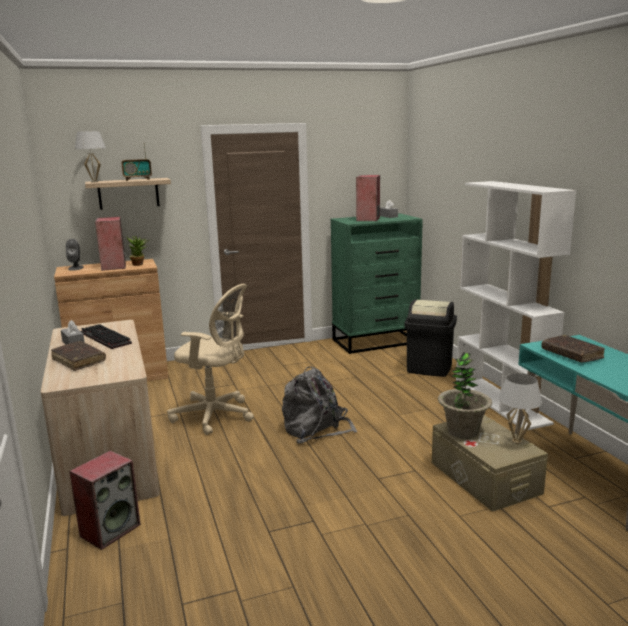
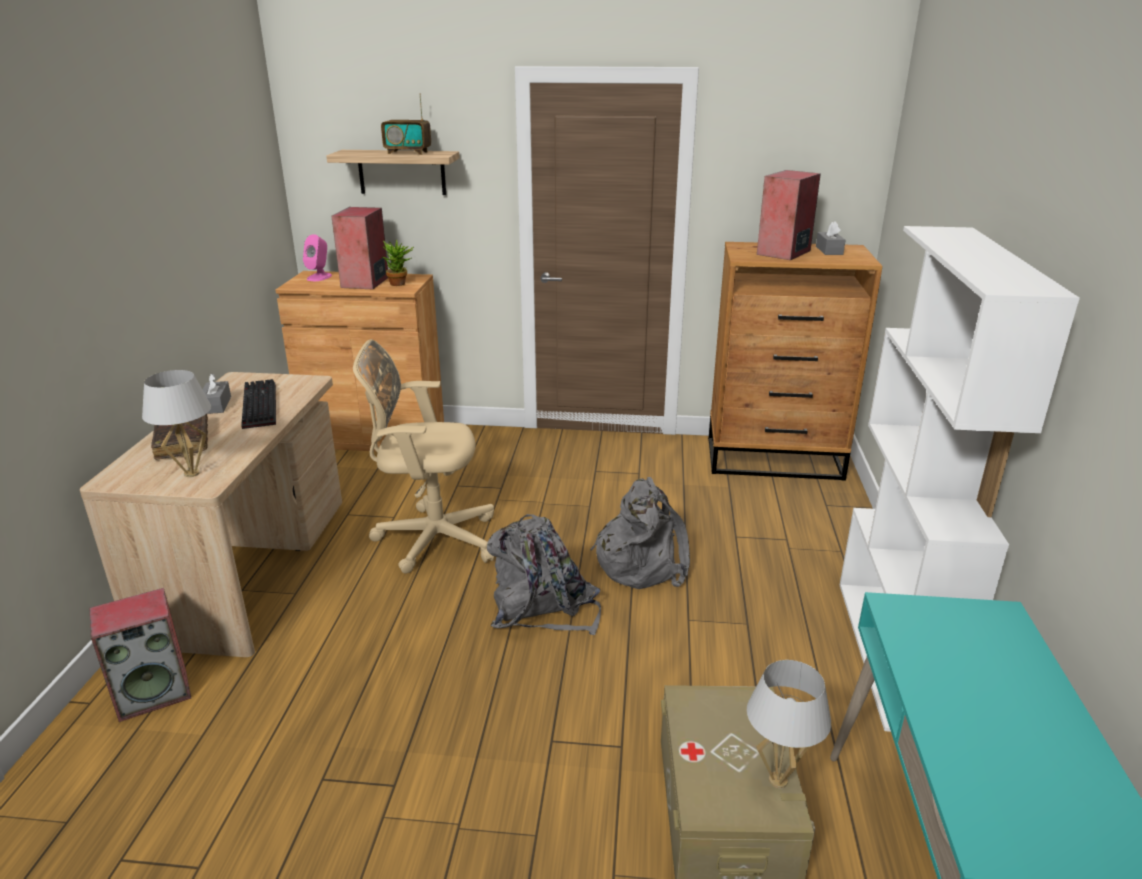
camera: 25 degrees right, 10 degrees up
grey speaker [66,239,84,271] -> pink speaker [303,234,332,281]
white table lamp [75,131,106,182] -> white table lamp moved to [142,370,211,477]
beige office chair [167,284,254,435] -> beige office chair turned 135 degrees clockwise [353,339,494,574]
green dresser [330,213,423,354] -> brown dresser [708,242,882,481]
black trash can [404,299,457,377] -> none
potted plant [438,352,492,439] -> none
brown book [541,335,605,362] -> none
none -> grey backpack [590,477,690,589]

